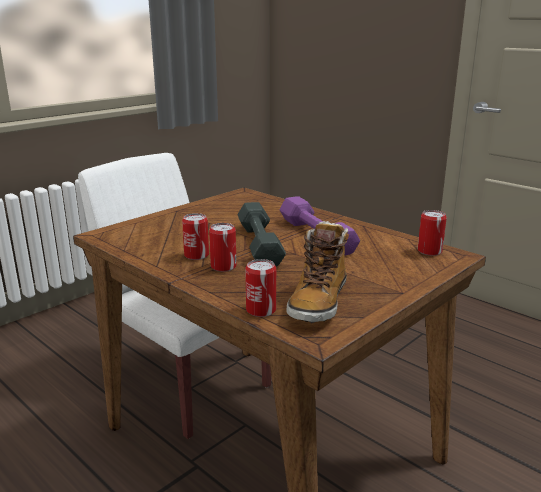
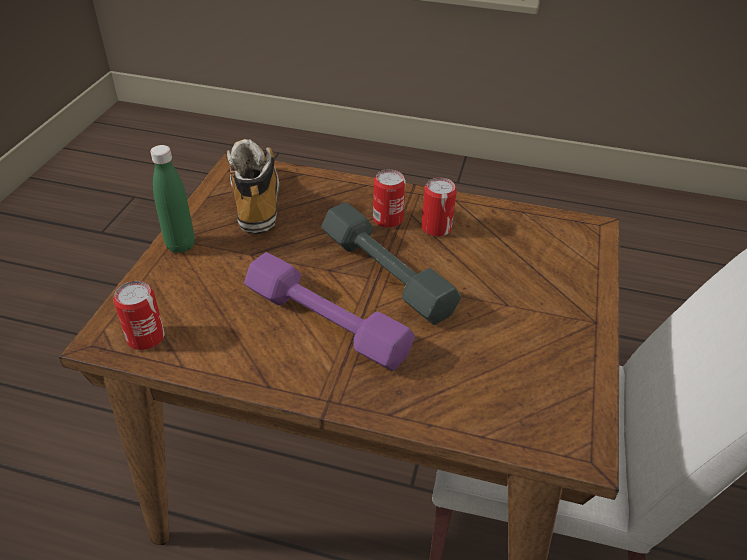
camera: 150 degrees right, 20 degrees up
can [245,259,276,317] -> none
none -> green bottle [150,145,195,253]

